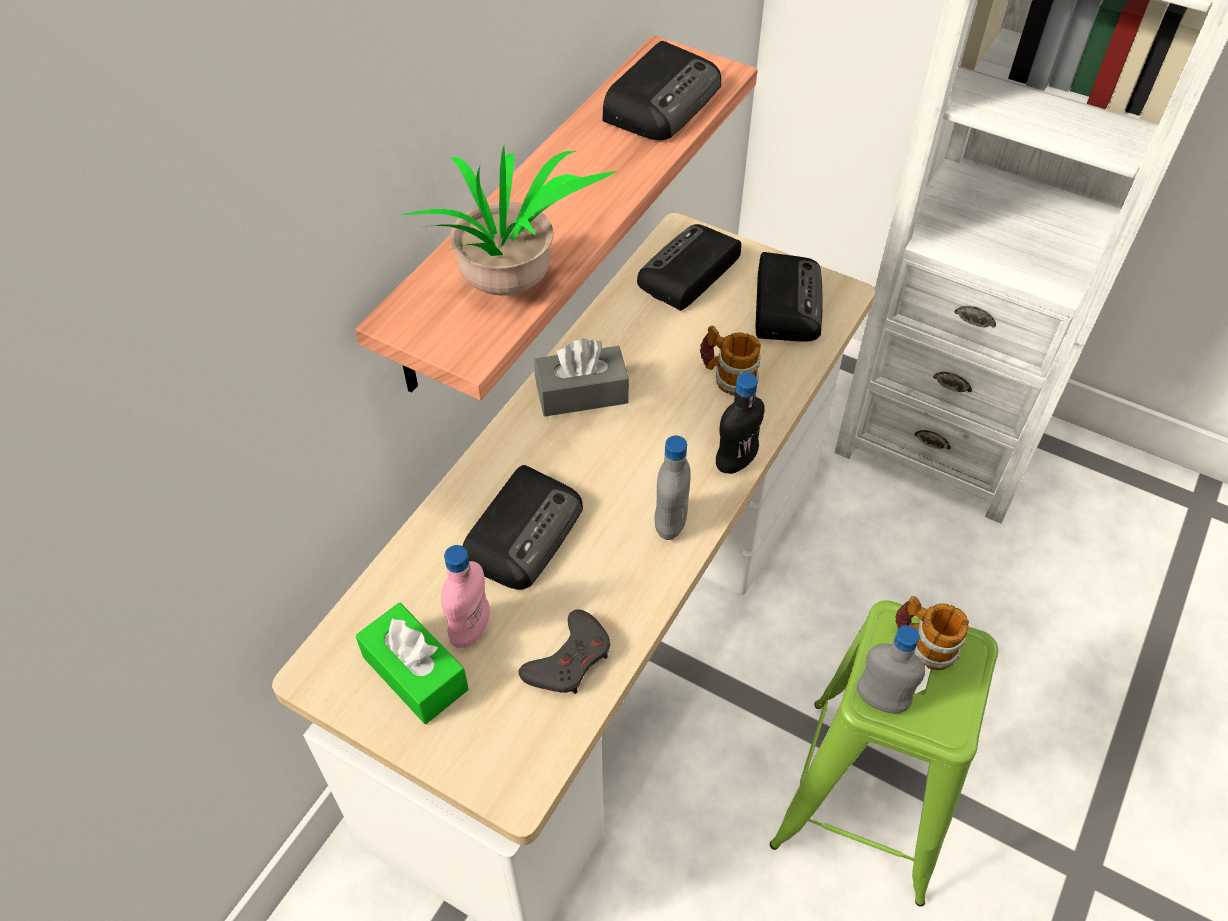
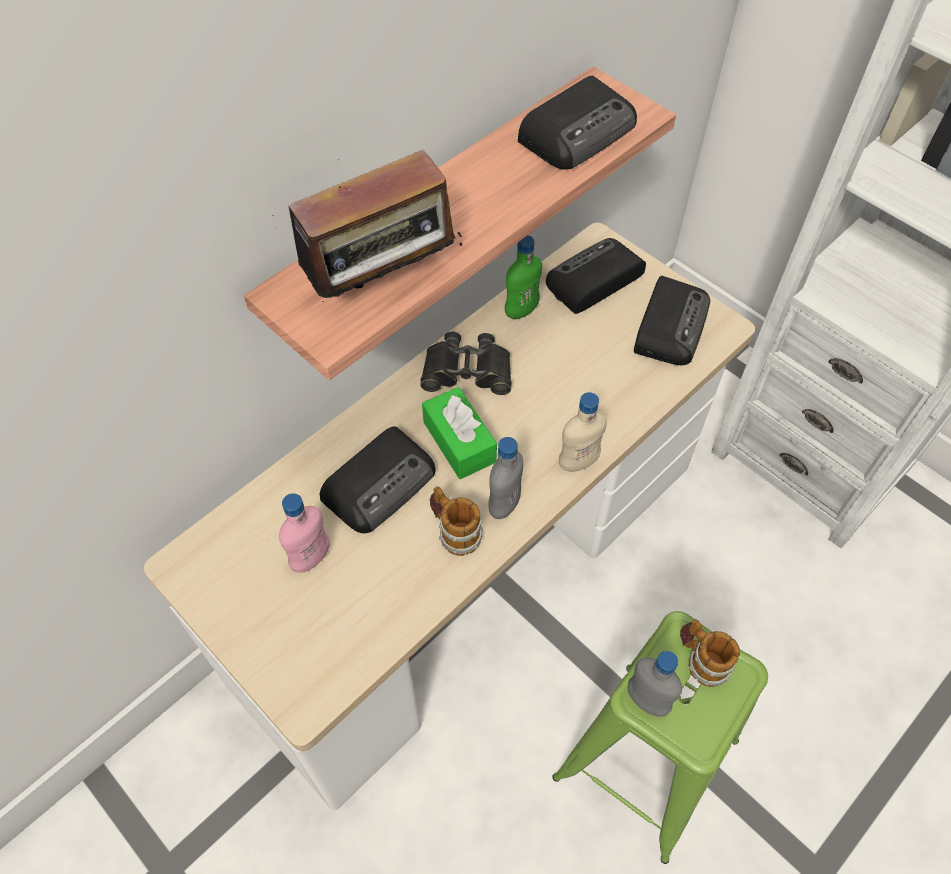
camera: 15 degrees right, 5 degrees up
green tissue box [356,603,469,724] -> green tissue box moved to [422,387,497,479]
potted plant [401,146,617,296] -> radio [272,150,465,302]
grey game controller [518,609,610,694] -> none
grey tissue box [534,338,629,417] -> black binoculars [420,332,512,395]
mug [700,326,761,396] -> mug moved to [430,487,483,556]
black bottle [716,373,764,474] -> beige bottle [559,392,607,472]
none -> green bottle [505,235,542,319]

